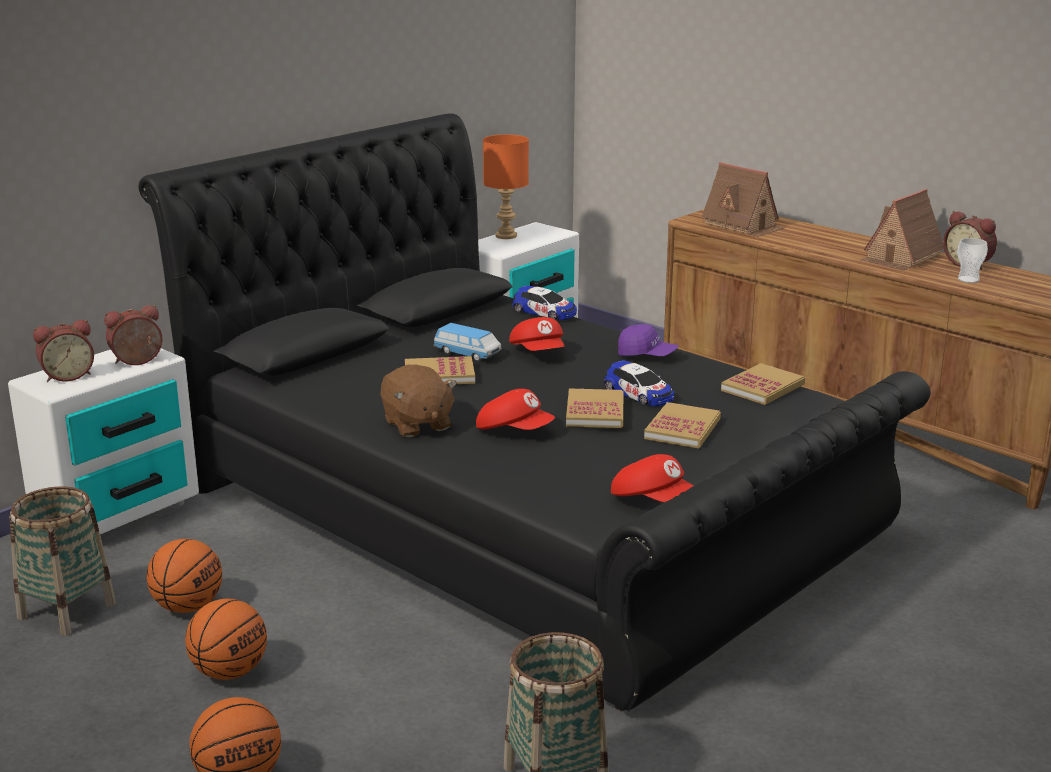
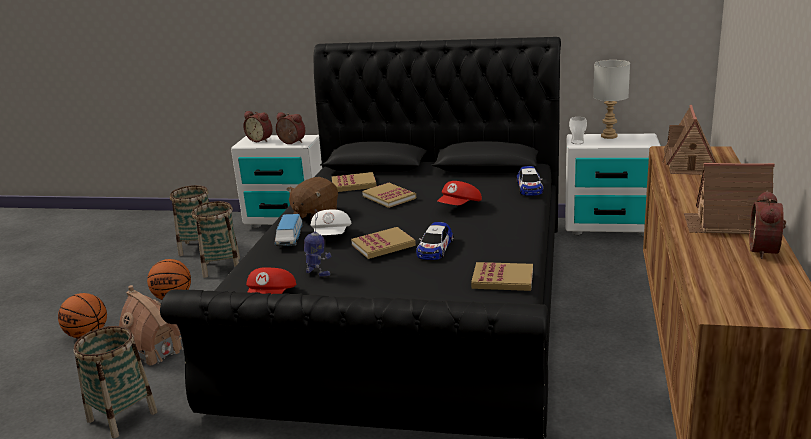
camera: 60 degrees right, 0 degrees up
basketball [146,539,222,613] -> basket [191,201,240,278]
toy car [434,323,502,361] -> toy car moved to [274,214,303,247]
red cap [476,389,555,430] -> white cap [311,210,352,235]
orange table lamp [483,134,529,239] -> grey table lamp [593,60,630,139]
purple cap [618,324,679,356] -> none
book [644,402,721,448] -> book moved to [332,172,377,192]
cup [957,238,988,283] -> cup moved to [569,117,587,144]
none -> toy house [119,285,184,367]
none -> toy robot [304,209,332,277]

